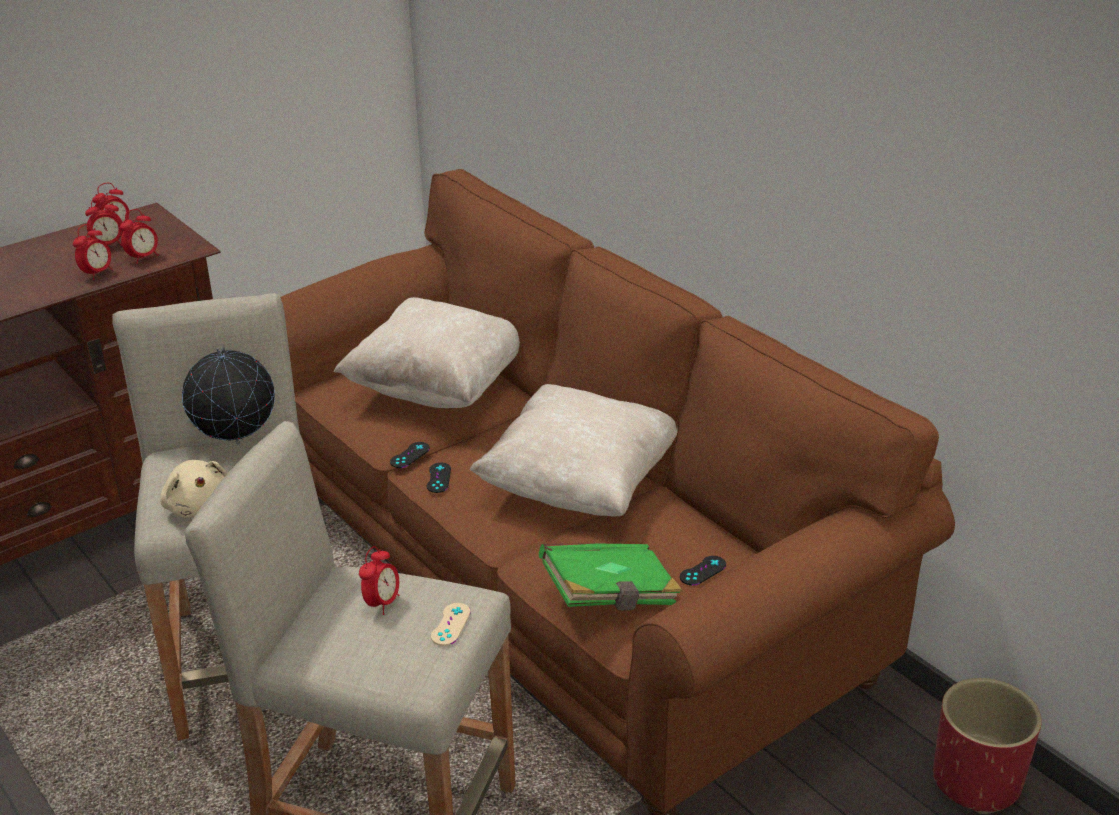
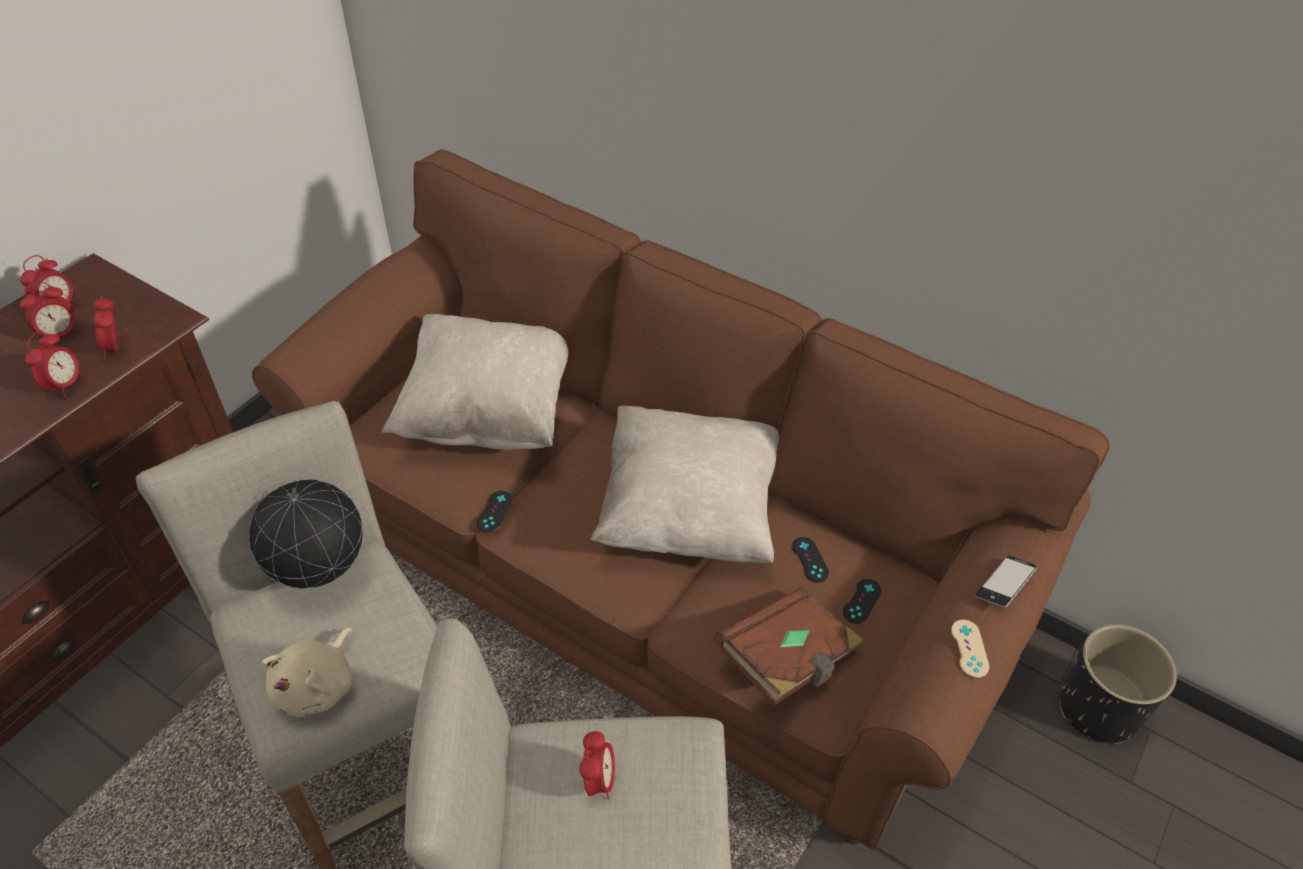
camera: 20 degrees left, 15 degrees up
alarm clock [120,209,159,264] -> alarm clock turned 135 degrees clockwise [94,295,119,359]
beige plush toy [160,460,227,518] -> beige plush toy turned 75 degrees clockwise [262,628,353,717]
black game controller [427,463,451,493] -> black game controller moved to [792,537,829,582]
beige game controller [431,603,471,646] -> beige game controller moved to [951,620,989,678]
green book [539,544,683,611] -> brown book [714,587,864,705]
red planter [933,678,1042,814] -> black planter [1059,624,1177,744]
none -> phone [975,556,1037,608]

